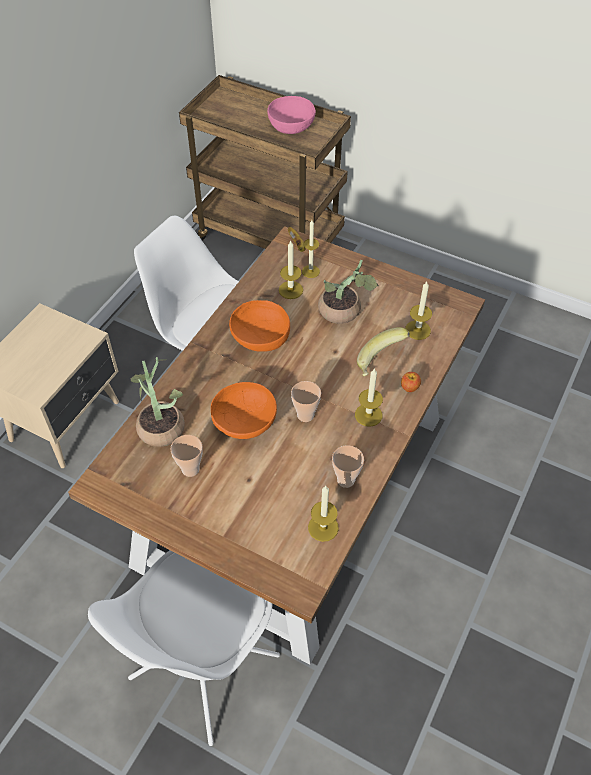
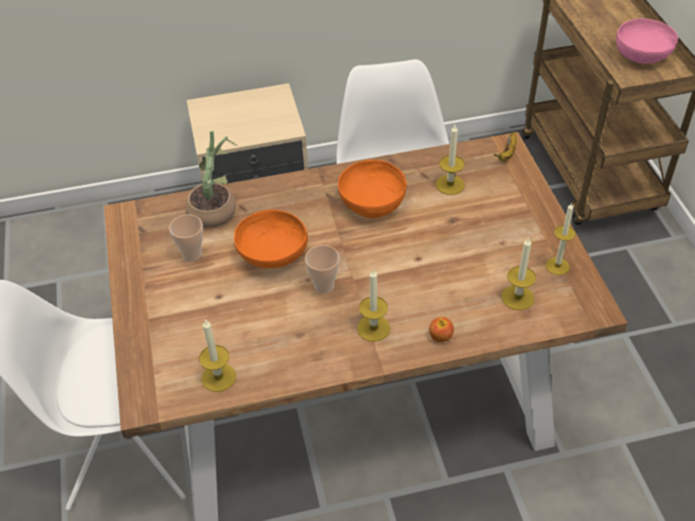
camera: 50 degrees right, 5 degrees down
candle [302,220,320,278] -> candle moved to [546,202,575,275]
potted plant [318,260,378,324] -> none
cup [332,445,364,488] -> none
banana [357,327,410,376] -> none

